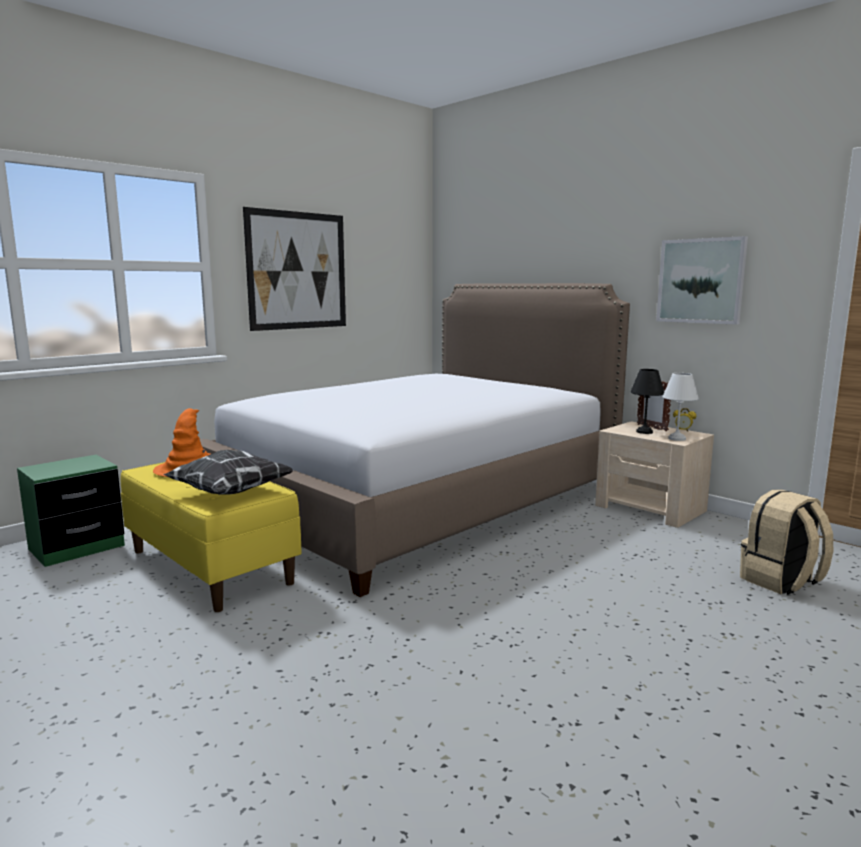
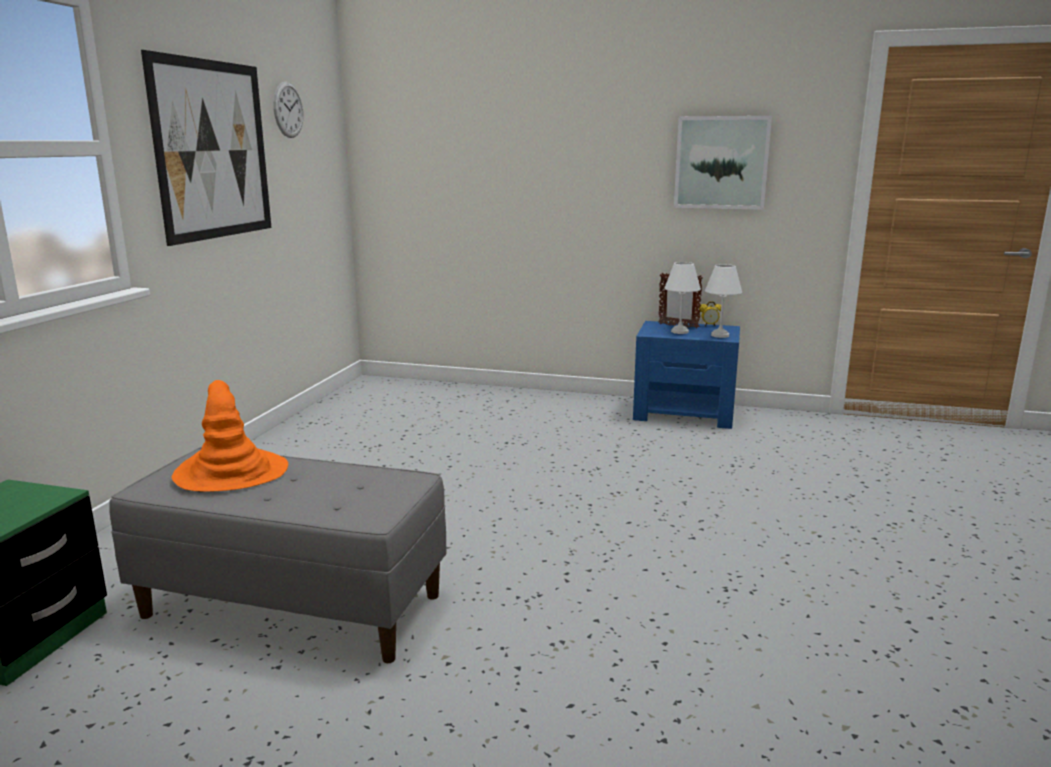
camera: 30 degrees left, 5 degrees up
yellow bench [120,462,302,612] -> grey bench [109,447,447,663]
pillow [163,450,294,495] -> none
bed [200,283,630,597] -> none
beige nightstand [595,421,714,528] -> blue nightstand [633,321,740,429]
black table lamp [631,369,664,434] -> white table lamp [664,262,701,334]
beige backpack [740,490,833,595] -> none
none -> wall clock [273,82,303,138]

